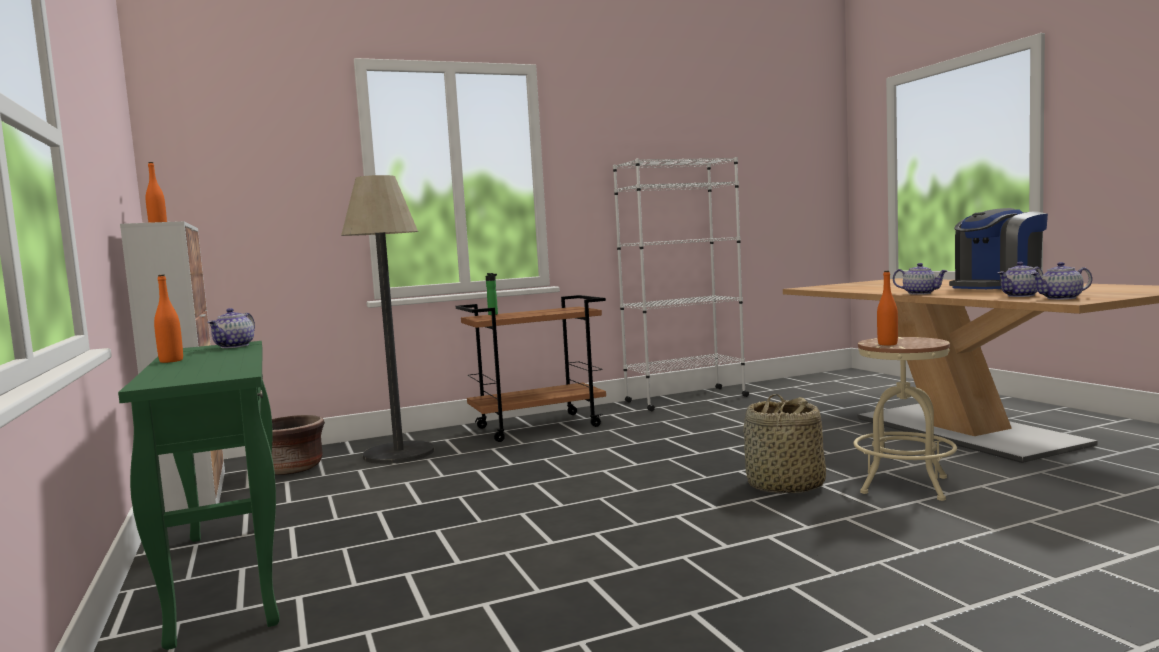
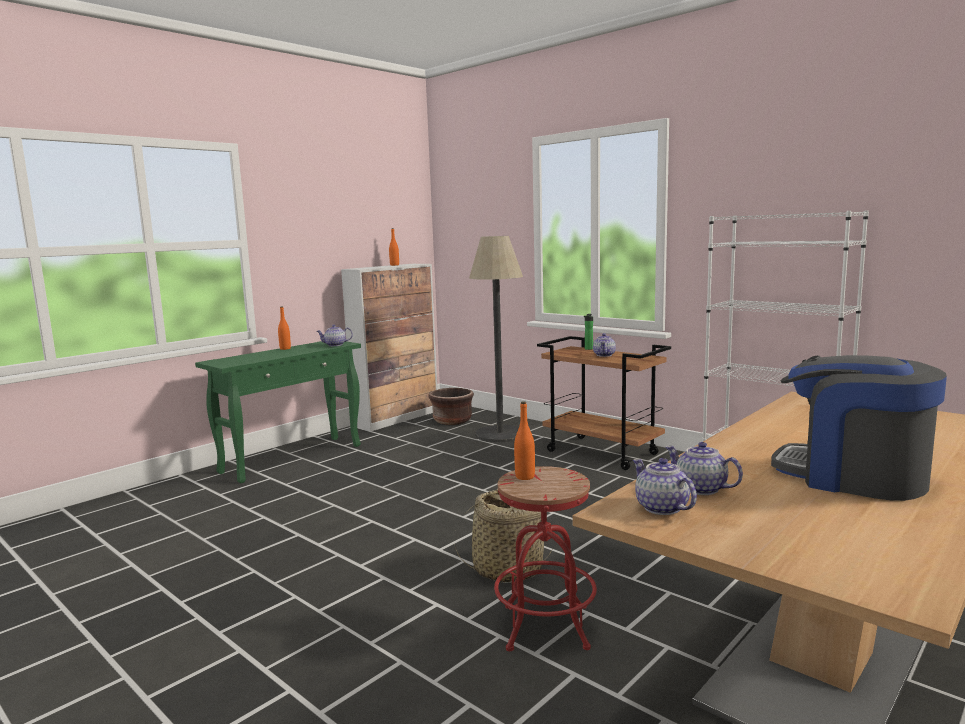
camera: 65 degrees right, 5 degrees up
beige stool [853,337,957,501] -> red stool [494,466,597,651]
teapot [893,263,948,295] -> teapot moved to [593,333,616,357]

